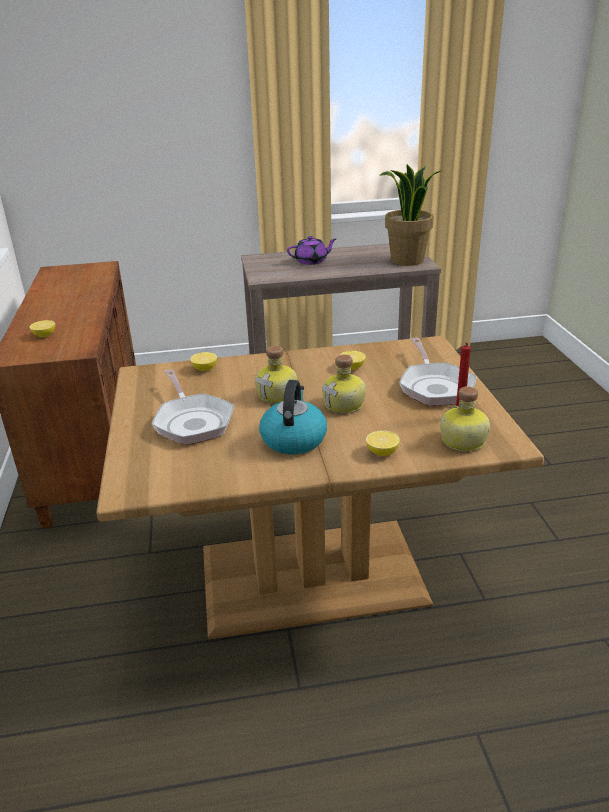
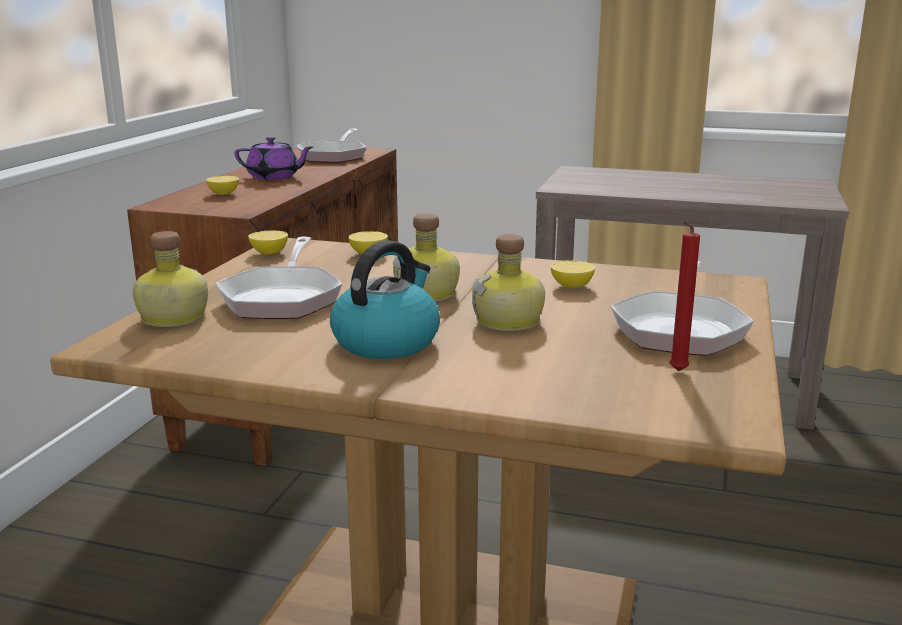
camera: 25 degrees right, 10 degrees down
purple teapot [287,236,336,265] -> purple teapot moved to [235,137,313,180]
lemon [366,430,400,456] -> lemon moved to [248,230,288,255]
potted plant [380,164,441,266] -> none
bottle [440,386,490,452] -> bottle moved to [133,231,208,327]
none -> frying pan [297,128,366,163]

